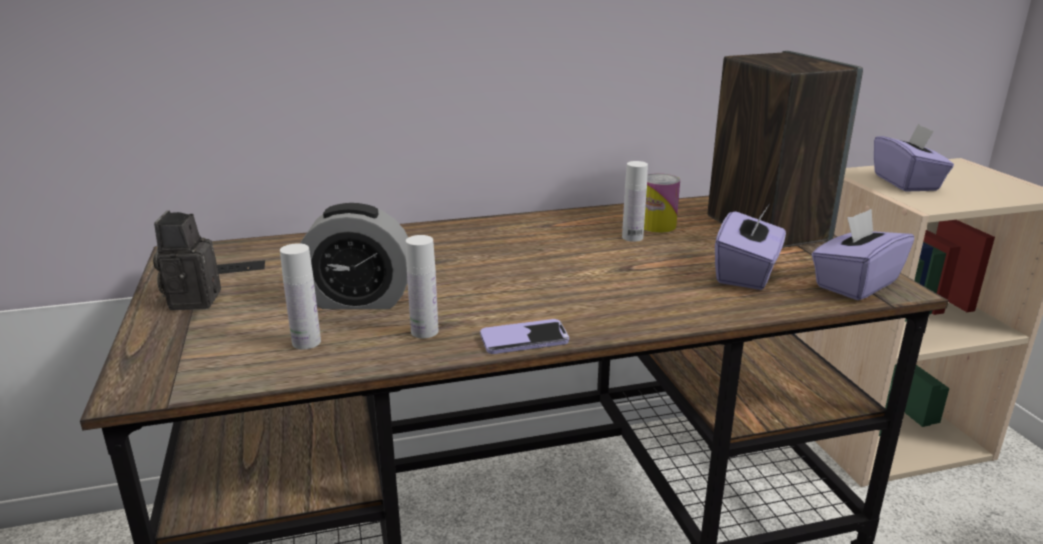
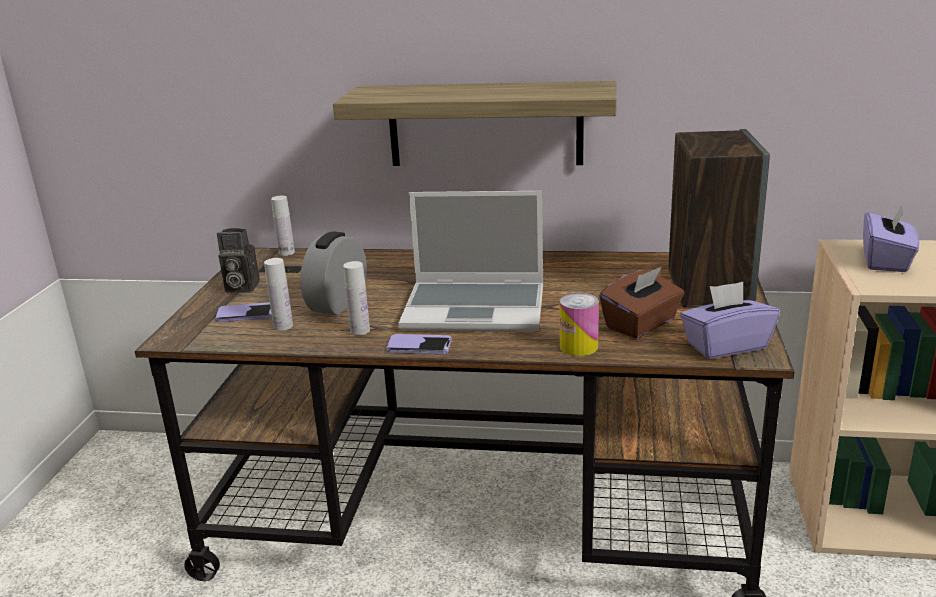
camera: 25 degrees right, 0 degrees up
camera [153,210,221,310] -> camera turned 105 degrees counterclockwise [217,228,260,292]
alarm clock [300,203,408,309] -> alarm clock turned 90 degrees clockwise [300,231,367,315]
white bottle [622,161,648,242] -> white bottle moved to [271,196,295,256]
can [644,173,680,233] -> can moved to [560,293,599,356]
purple tissue box [715,204,786,290] -> brown tissue box [599,267,684,339]
none -> phone [215,302,272,322]
none -> shelf [333,81,617,166]
none -> laptop [398,191,543,332]

